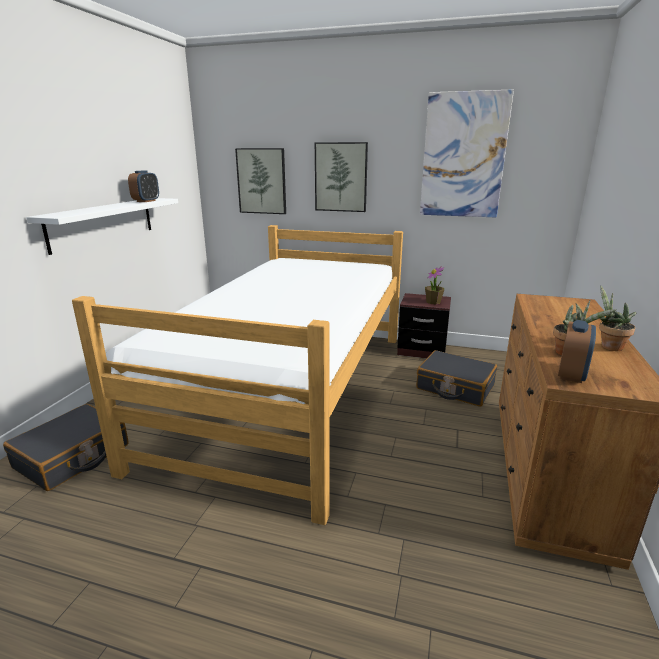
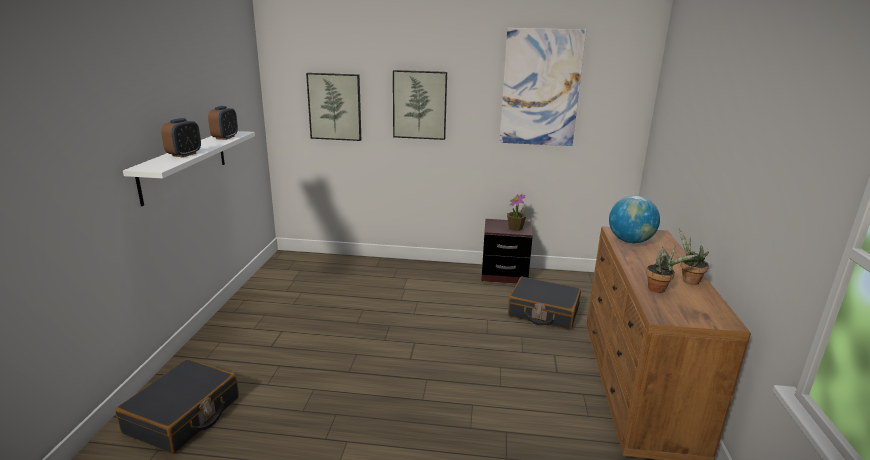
camera: 10 degrees left, 0 degrees up
bed [72,225,403,525] -> none
alarm clock [558,320,596,383] -> alarm clock moved to [161,118,201,157]
none -> globe [609,196,660,243]

